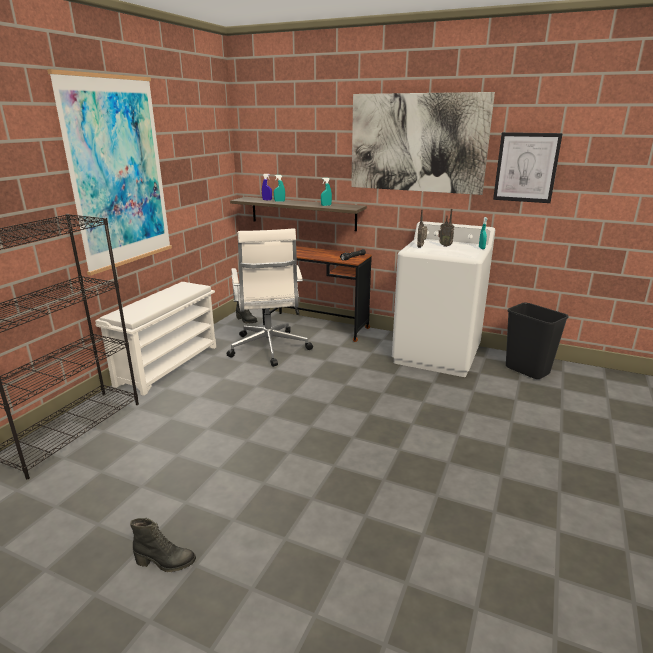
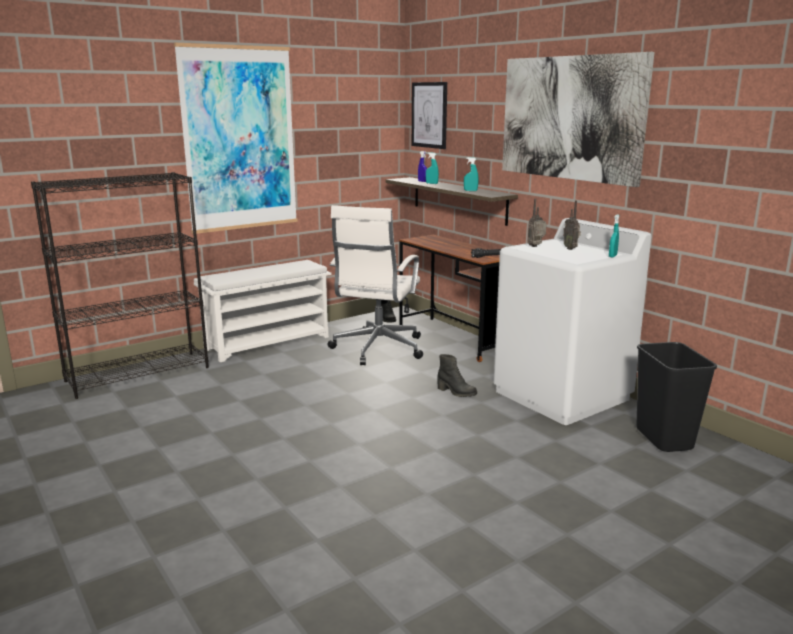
camera: 30 degrees right, 5 degrees down
black boot [130,518,196,572] -> black boot moved to [437,354,477,397]
picture [493,132,563,203] -> picture moved to [412,82,447,149]

